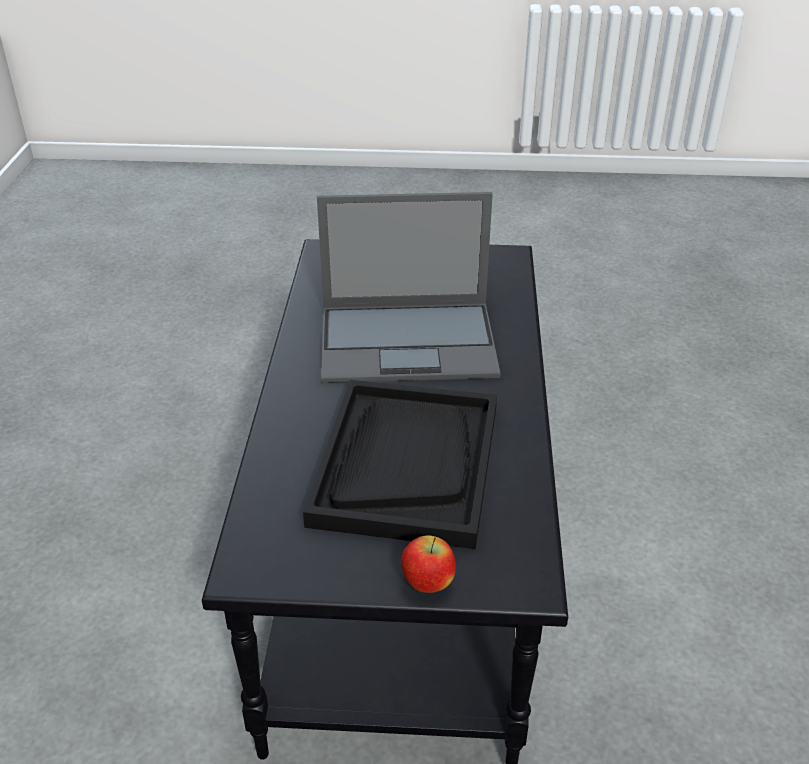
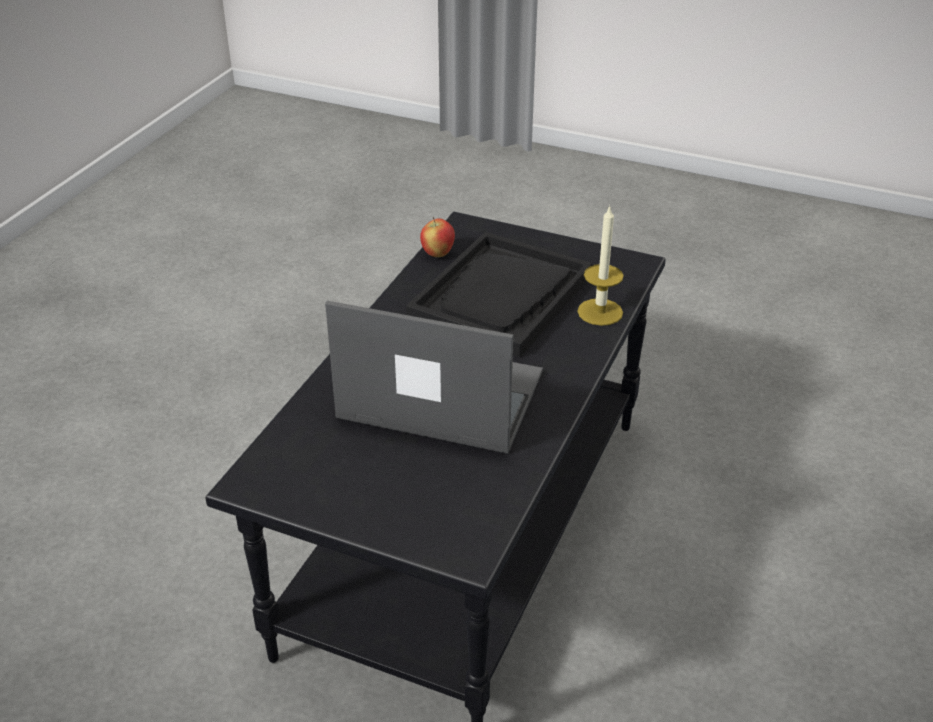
camera: 160 degrees left, 0 degrees up
apple [401,535,456,593] -> apple moved to [420,217,455,257]
none -> candle [577,205,623,326]

